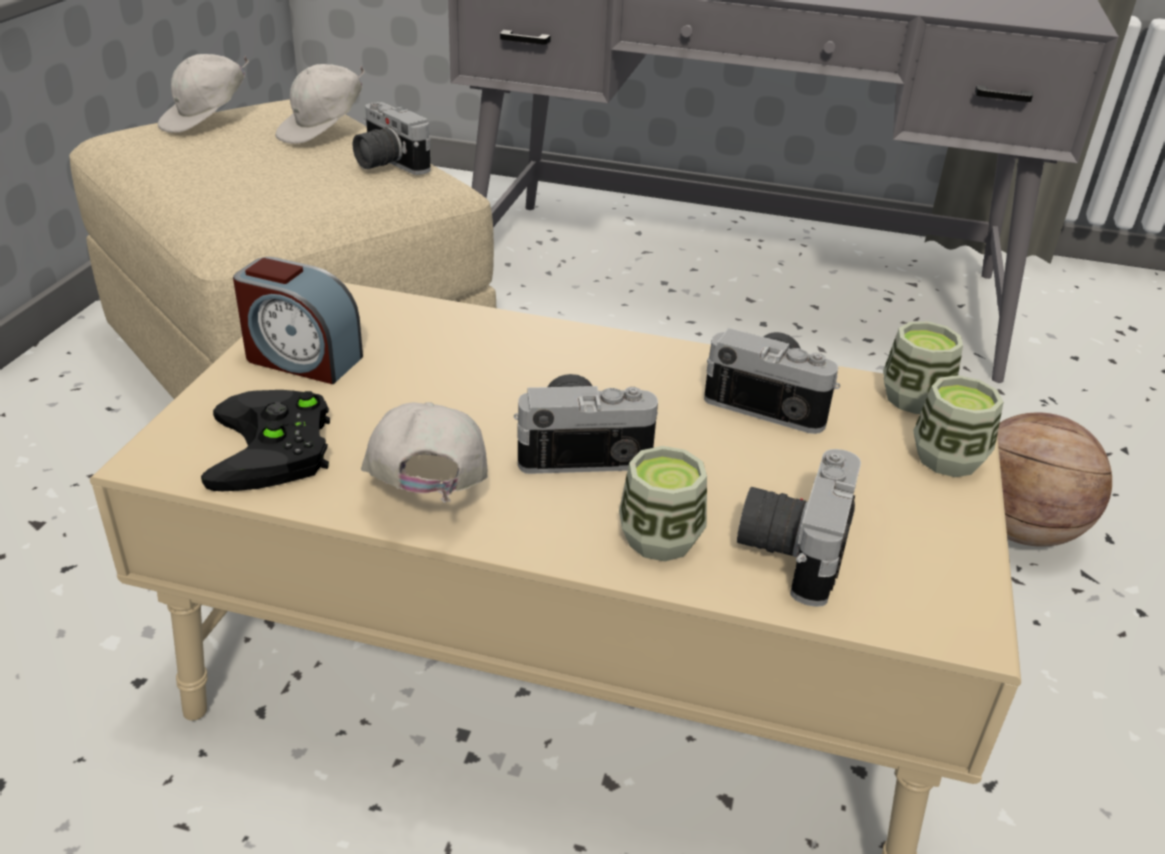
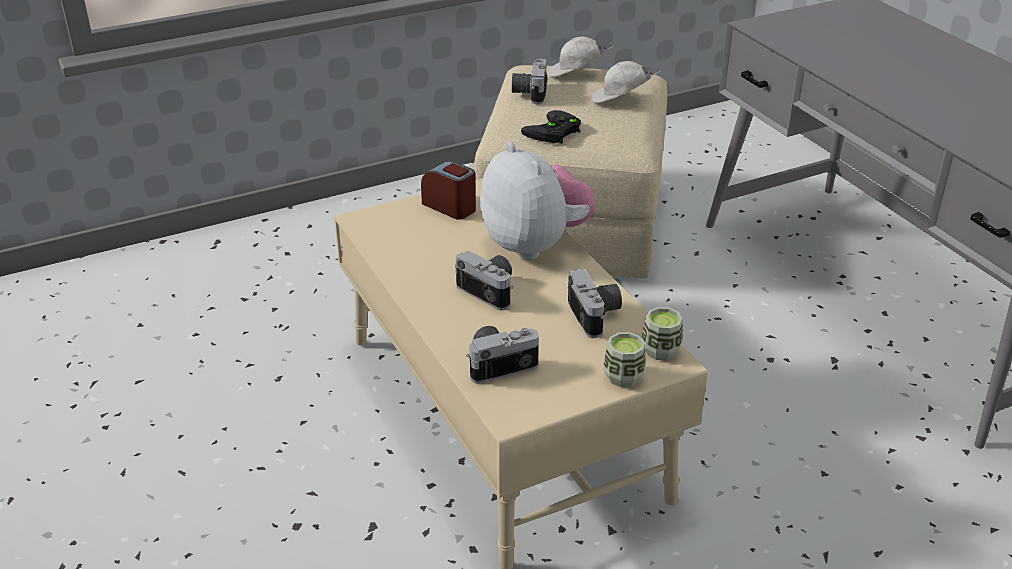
camera: 50 degrees right, 0 degrees up
black game controller [201,390,330,491] -> black game controller moved to [521,110,581,144]
alarm clock [233,257,363,384] -> alarm clock turned 150 degrees clockwise [421,161,476,220]
camera [353,102,431,175] -> camera moved to [512,59,547,104]
white cap [361,402,488,503] -> none
cup [619,446,707,561] -> none
basketball [997,412,1112,547] -> none
none -> plush toy [480,142,596,260]

